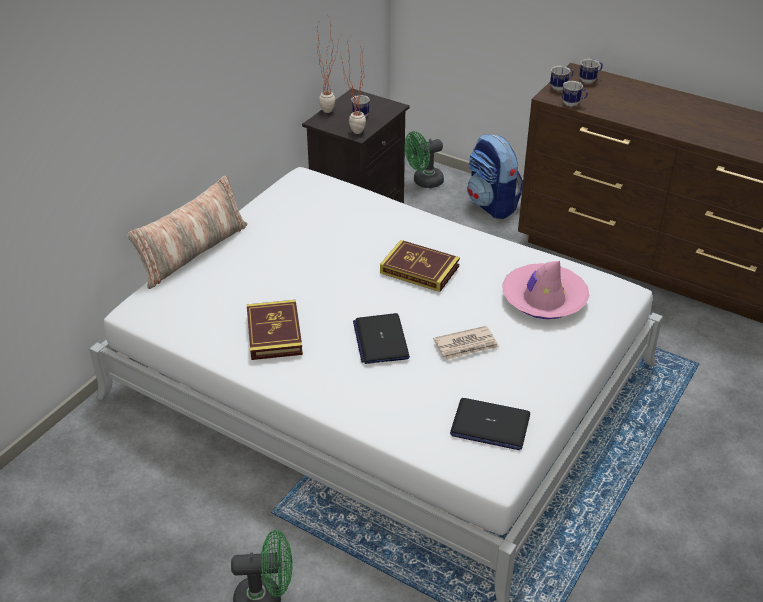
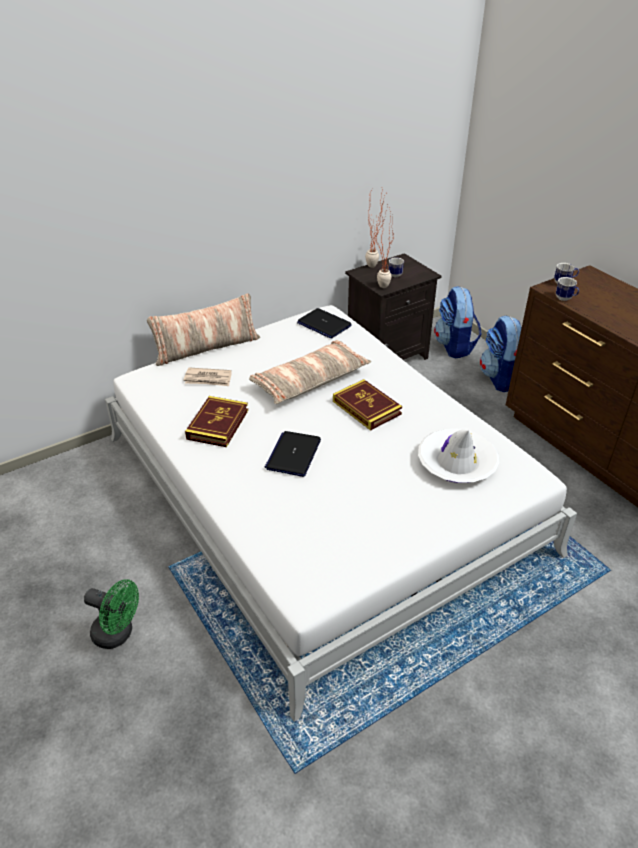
camera: 25 degrees right, 0 degrees up
green fan [405,131,444,188] -> backpack [434,286,482,359]
newspaper [433,326,499,360] -> newspaper moved to [184,368,232,386]
laptop [450,398,530,450] -> laptop moved to [297,308,352,339]
pink hat [502,261,589,319] -> white hat [418,429,500,483]
mug [579,59,603,83] -> none
none -> pillow [249,340,371,404]

